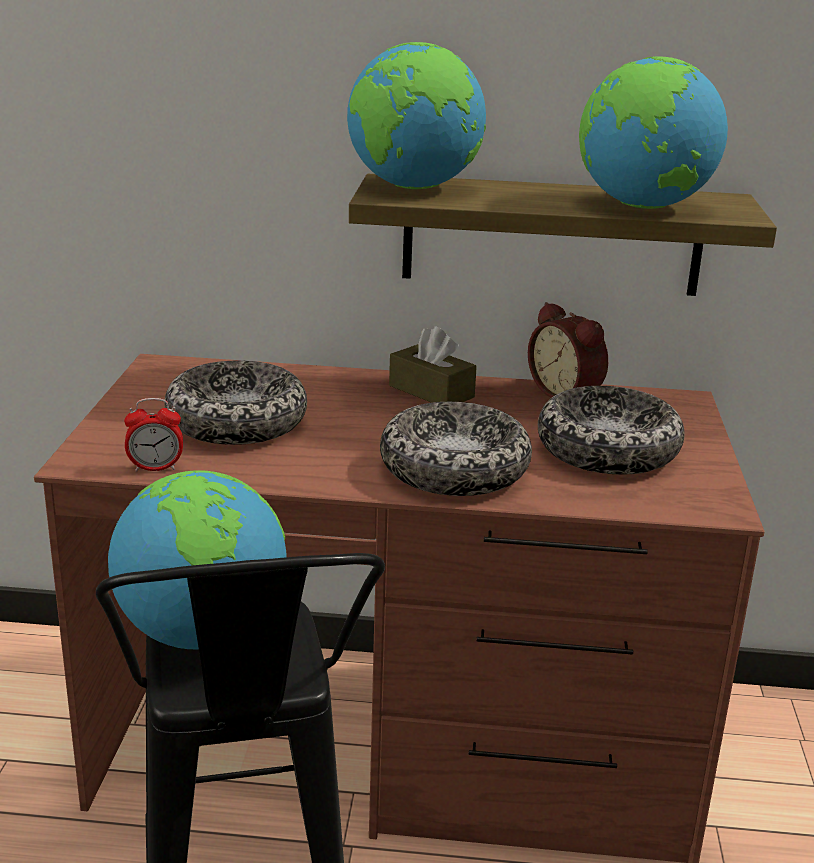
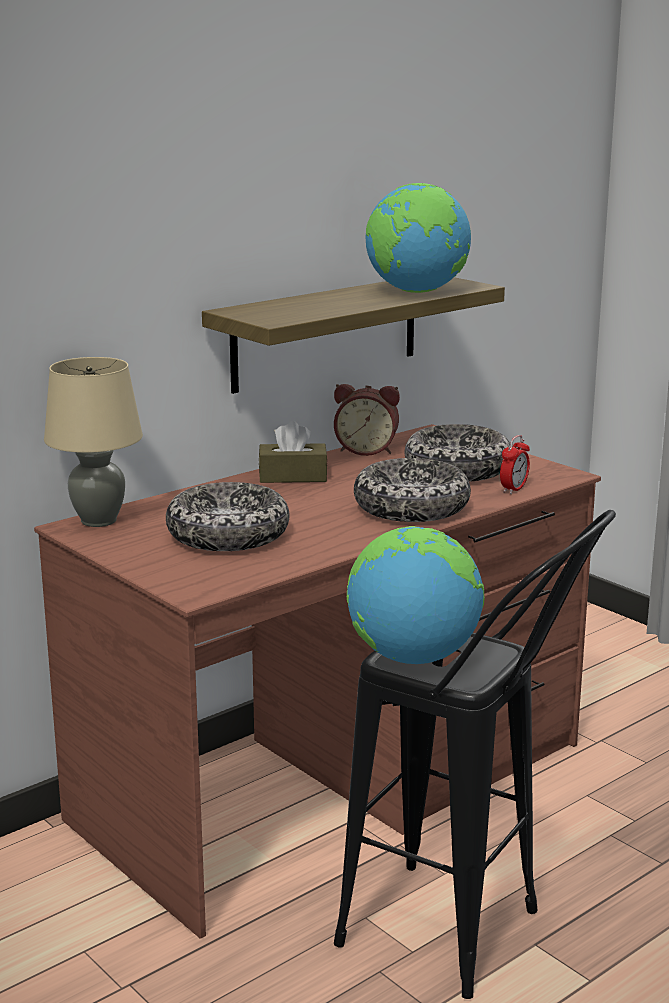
camera: 45 degrees left, 5 degrees down
alarm clock [124,398,183,472] -> alarm clock moved to [500,435,530,494]
globe [347,42,486,189] -> none
none -> beige table lamp [44,357,143,527]

